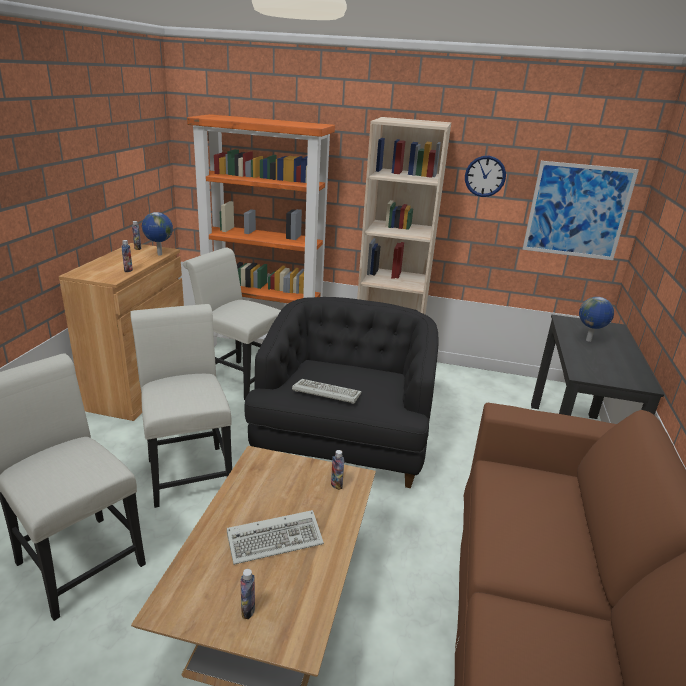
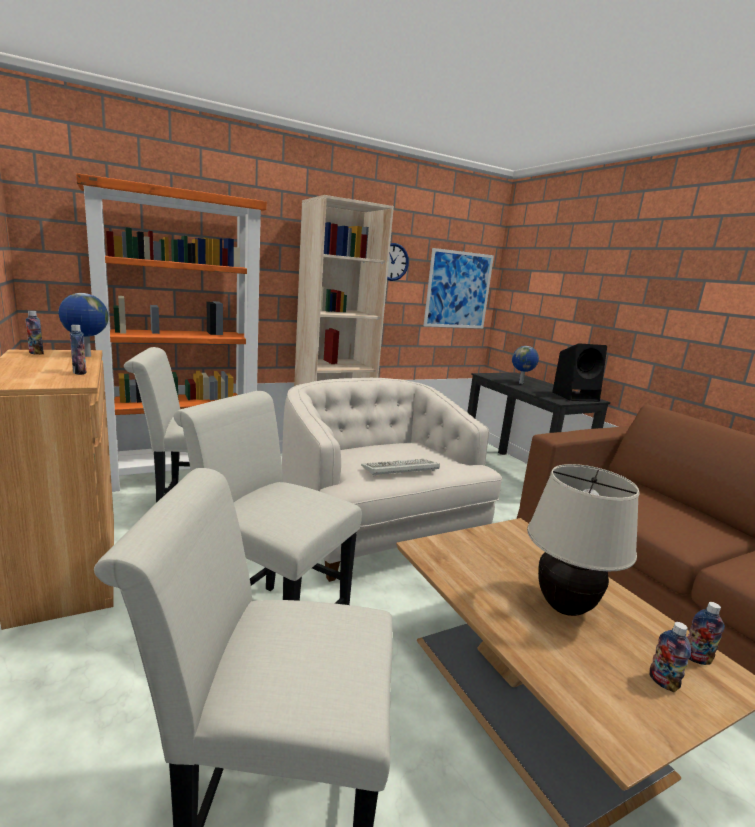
camera: 40 degrees left, 10 degrees down
keyboard [227,510,324,565] -> beige table lamp [527,464,640,616]
black armchair [244,297,439,488] -> white armchair [282,378,502,582]
bottle [331,450,344,490] -> bottle moved to [687,602,725,665]
none -> black speaker [552,343,607,402]

